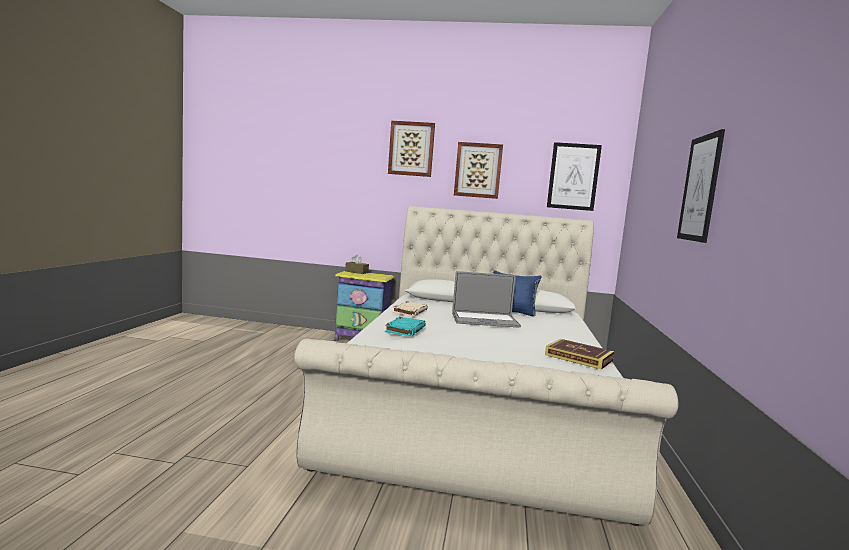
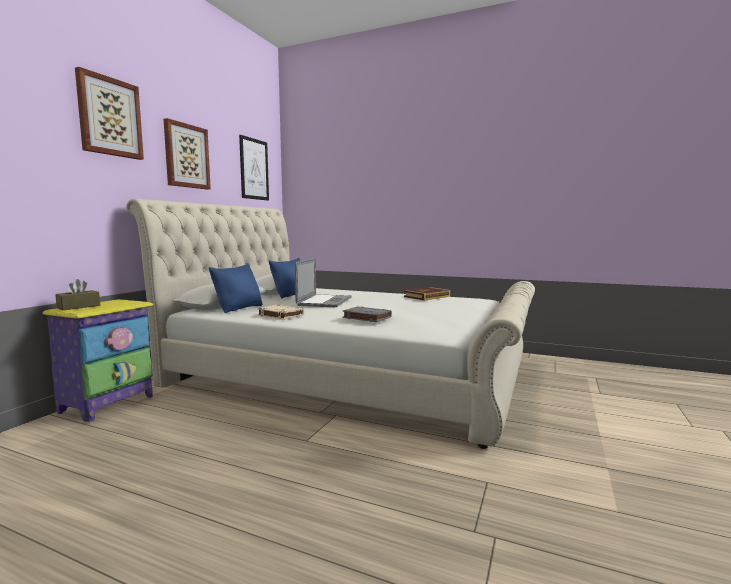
camera: 75 degrees left, 0 degrees up
turquoise book [385,317,426,336] -> grey book [342,306,392,322]
picture [677,129,725,243] -> none
none -> blue pillow [209,263,263,313]

